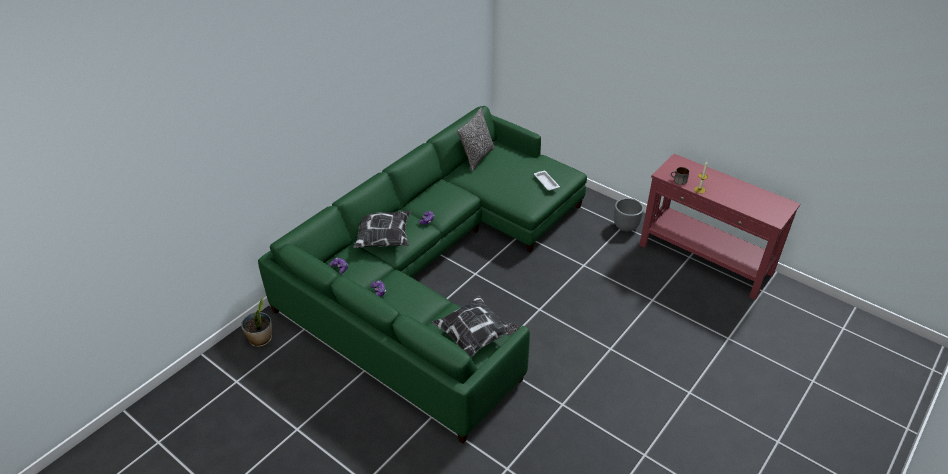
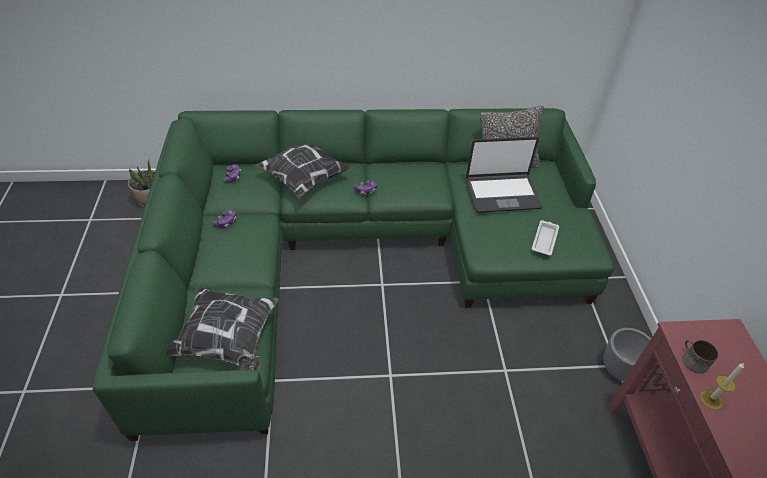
camera: 45 degrees right, 5 degrees up
none -> laptop [466,137,542,213]

